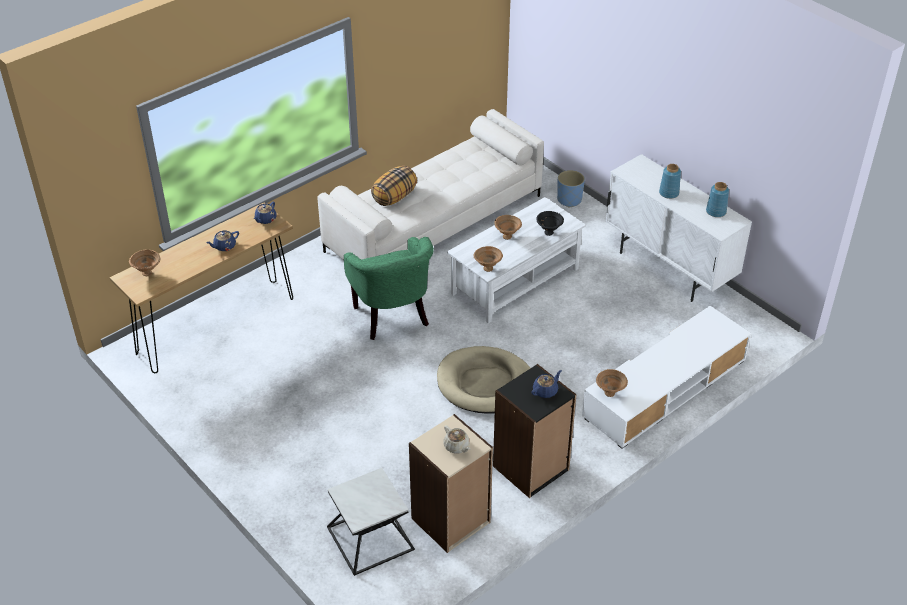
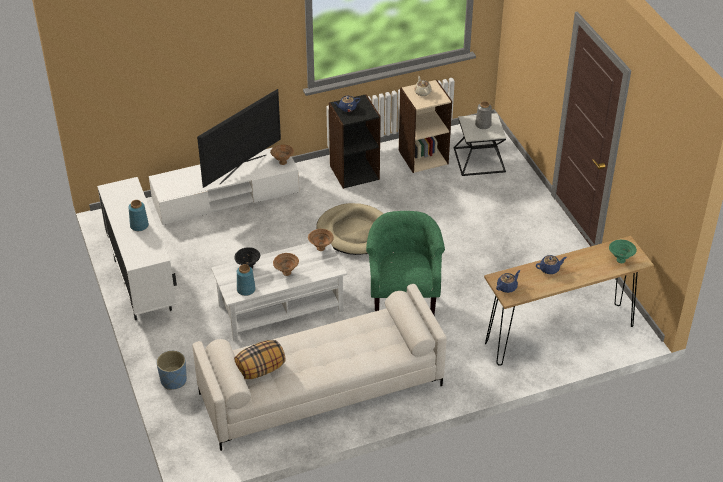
camera: 160 degrees left, 0 degrees up
brown bowl [129,249,160,276] -> green bowl [609,240,637,263]
pillow [371,166,417,206] -> pillow moved to [234,340,286,379]
blue vase [706,182,729,217] -> blue vase moved to [237,264,256,296]
none -> television [197,89,281,188]
none -> grey vase [475,101,492,129]

